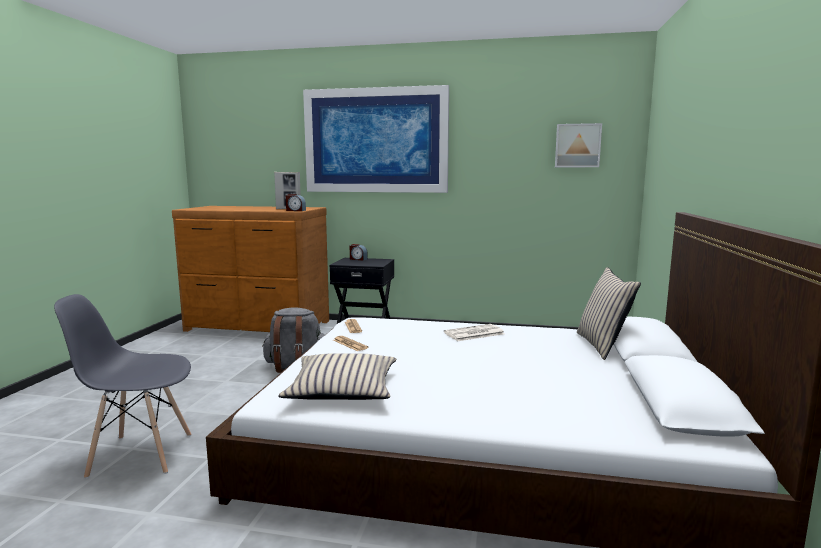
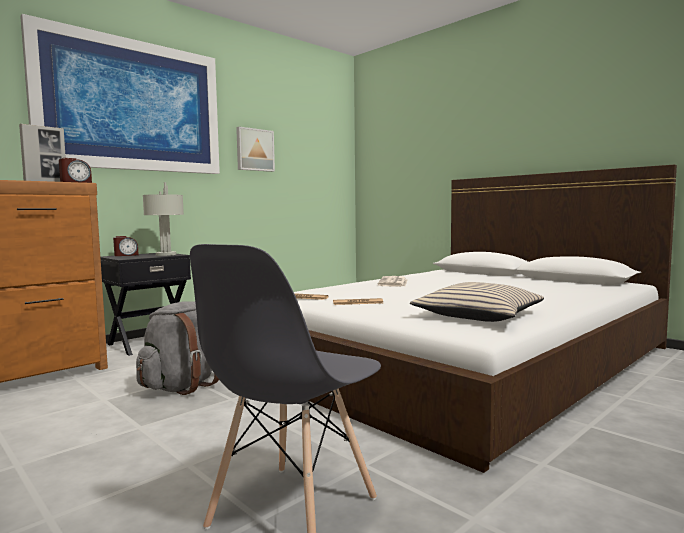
camera: 55 degrees left, 5 degrees down
picture [555,123,602,167] -> picture moved to [236,127,275,172]
beige pillow [577,267,641,360] -> none
none -> grey table lamp [143,182,184,256]

